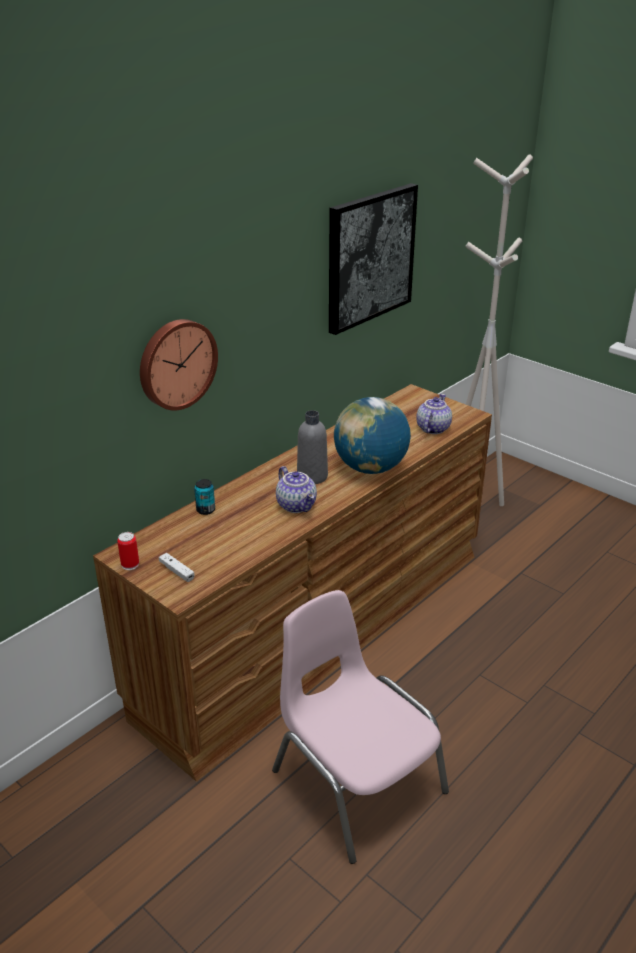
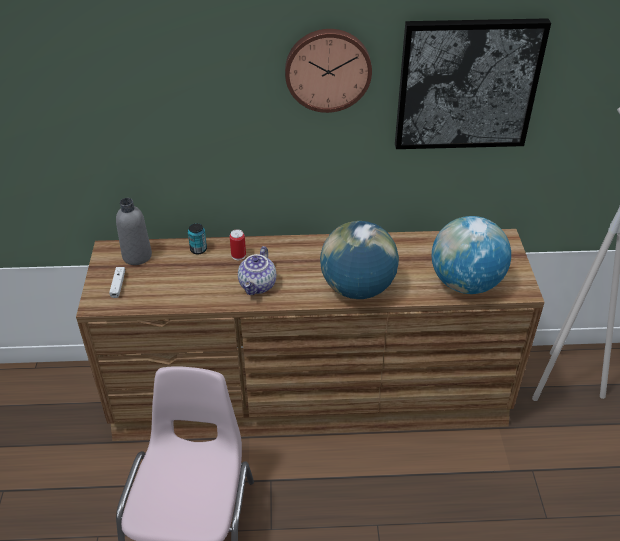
camera: 45 degrees right, 10 degrees up
can [117,532,139,570] -> can moved to [230,229,246,260]
wall clock [140,319,218,411] -> wall clock moved to [285,29,372,113]
grey bottle [297,410,328,484] -> grey bottle moved to [116,198,152,265]
teapot [416,394,452,434] -> globe [432,216,511,294]

